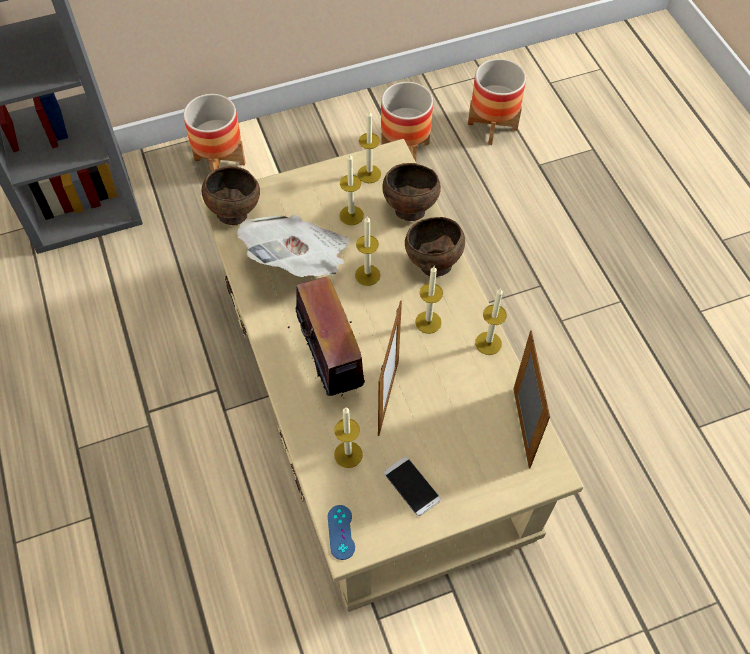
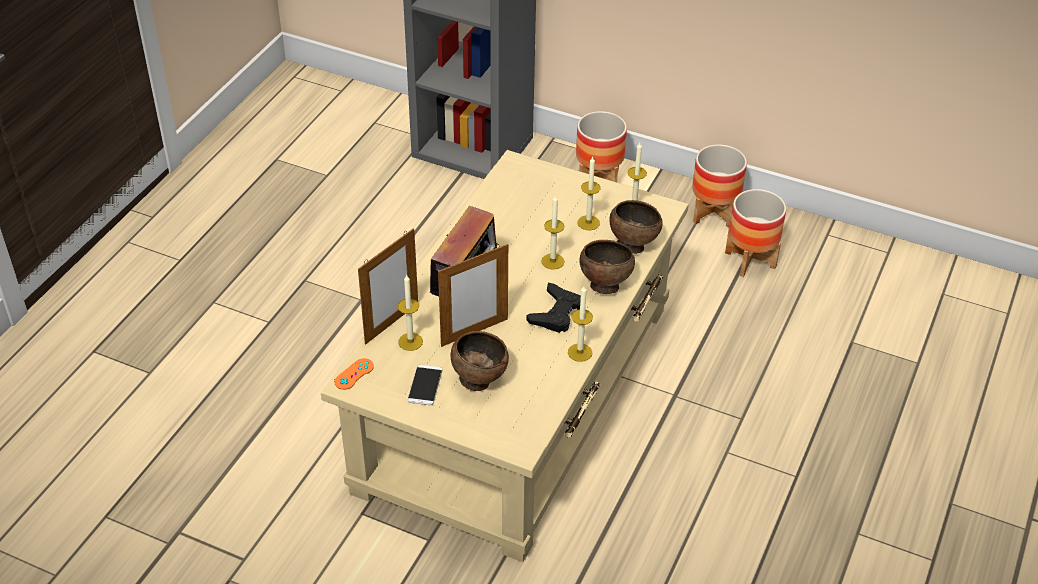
camera: 45 degrees right, 15 degrees down
brown bowl [202,166,260,225] -> brown bowl moved to [451,331,509,391]
newspaper [237,214,351,277] -> none
blue game controller [328,505,355,560] -> orange game controller [334,358,374,390]
candle [415,266,443,334] -> black game controller [527,283,581,333]
planter [468,59,526,145] -> planter moved to [692,144,747,228]
picture frame [513,330,550,469] -> picture frame moved to [358,228,418,344]

